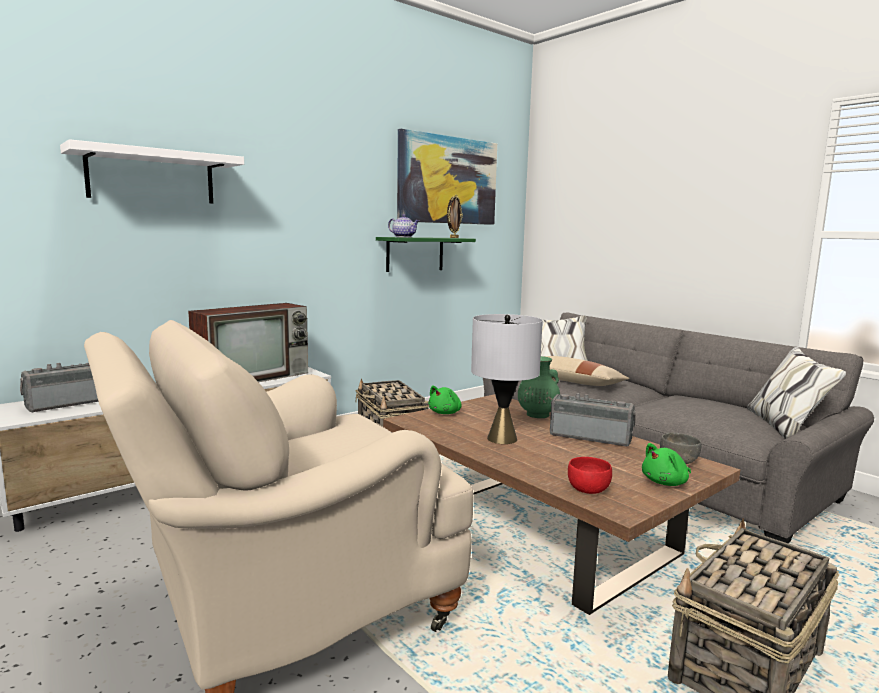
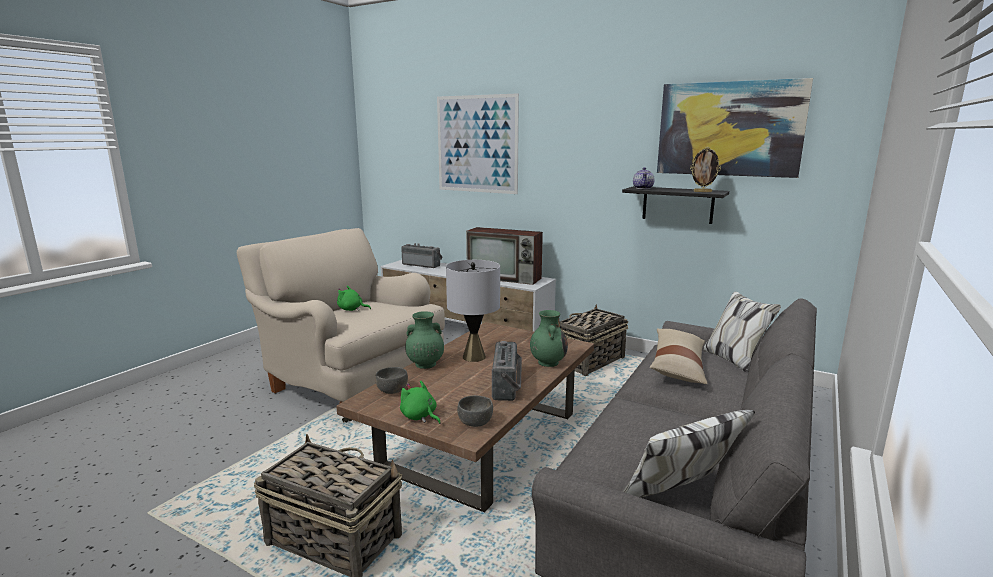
camera: 70 degrees right, 5 degrees up
white shelf [60,139,244,203] -> picture [437,93,519,194]
green shelf [376,237,476,272] -> black shelf [622,186,729,224]
green plush toy [428,385,462,414] -> green plush toy moved to [337,286,371,311]
red bowl [568,457,612,494] -> grey bowl [375,367,408,394]
none -> green vase [405,311,444,369]

